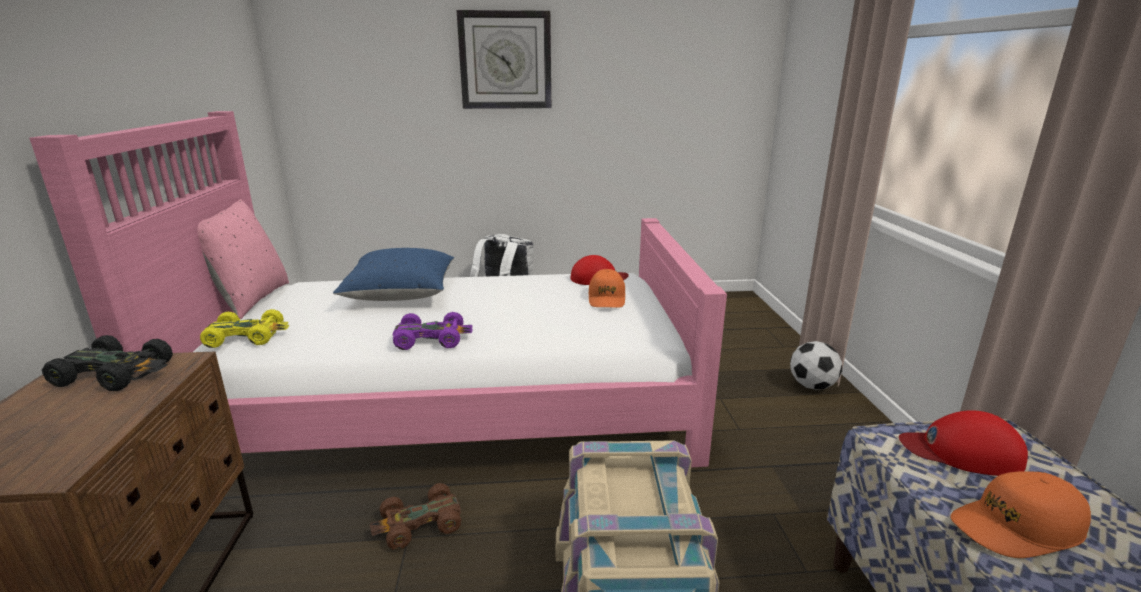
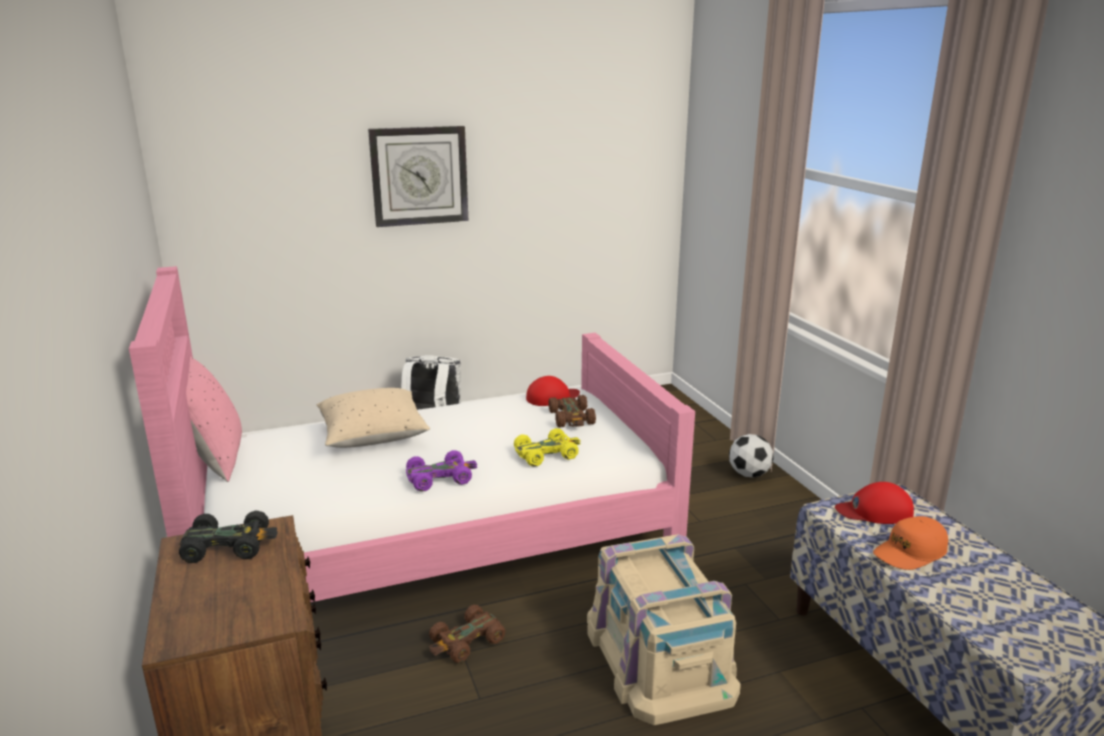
camera: 15 degrees left, 0 degrees up
yellow toy car [200,309,289,348] -> yellow toy car moved to [514,428,581,467]
blue pillow [333,248,454,301] -> beige pillow [317,388,430,448]
orange cap [588,269,626,308] -> brown toy car [548,395,596,427]

